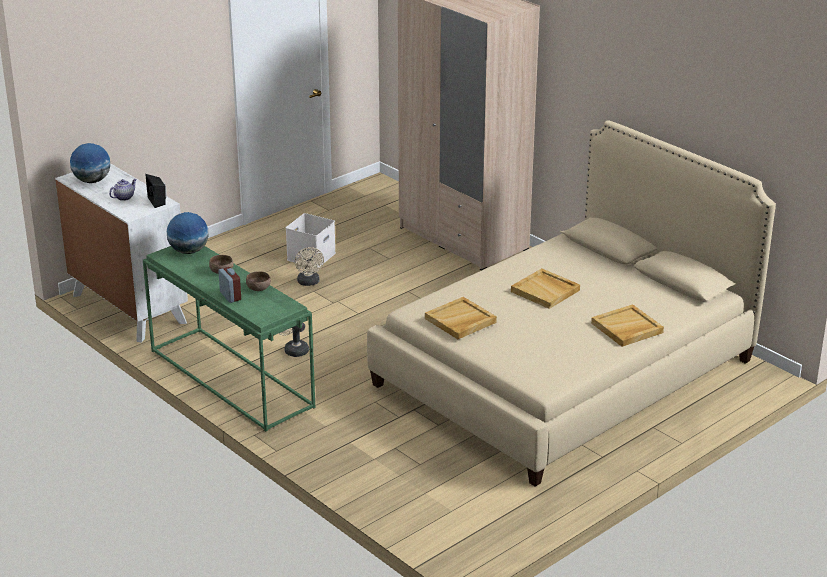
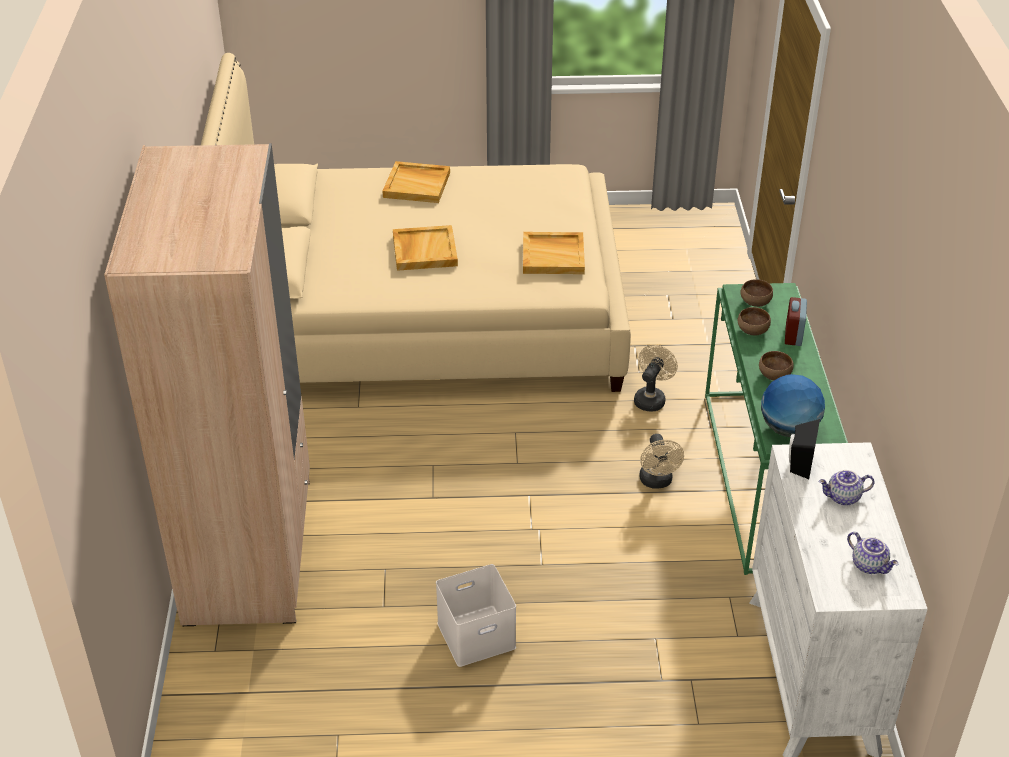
camera: 140 degrees left, 10 degrees up
globe [70,143,110,183] -> teapot [847,532,898,574]
beige fan [295,247,324,286] -> beige fan moved to [634,345,678,411]
none -> brown bowl [741,279,773,307]

